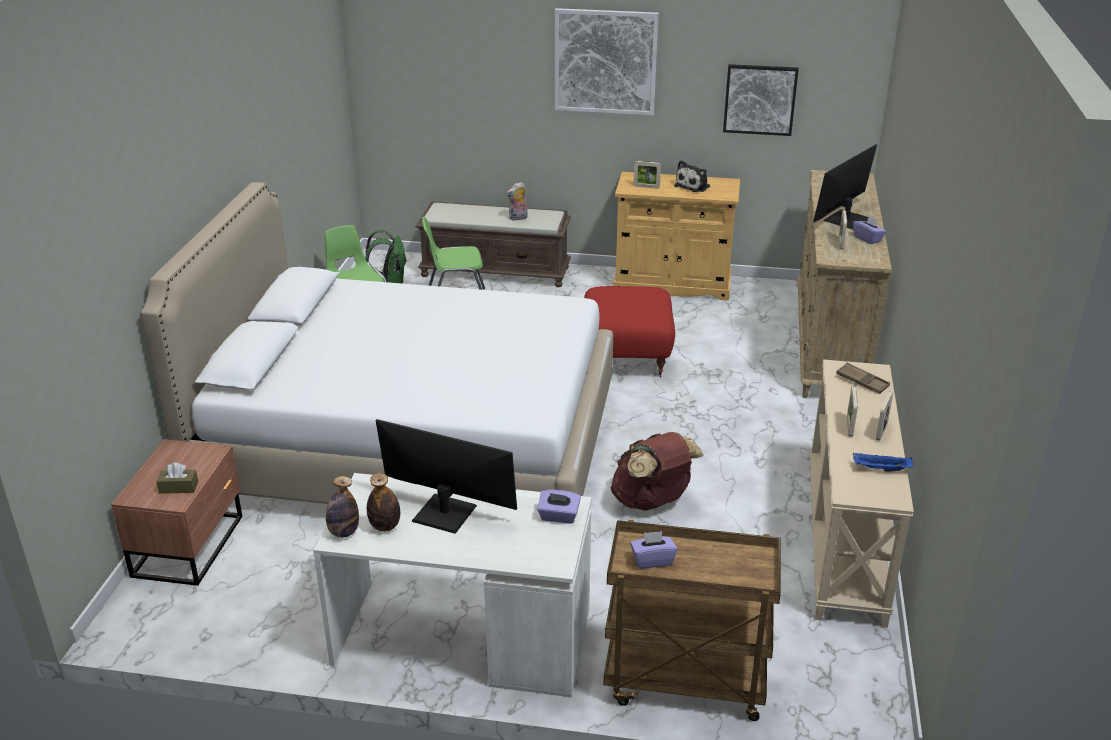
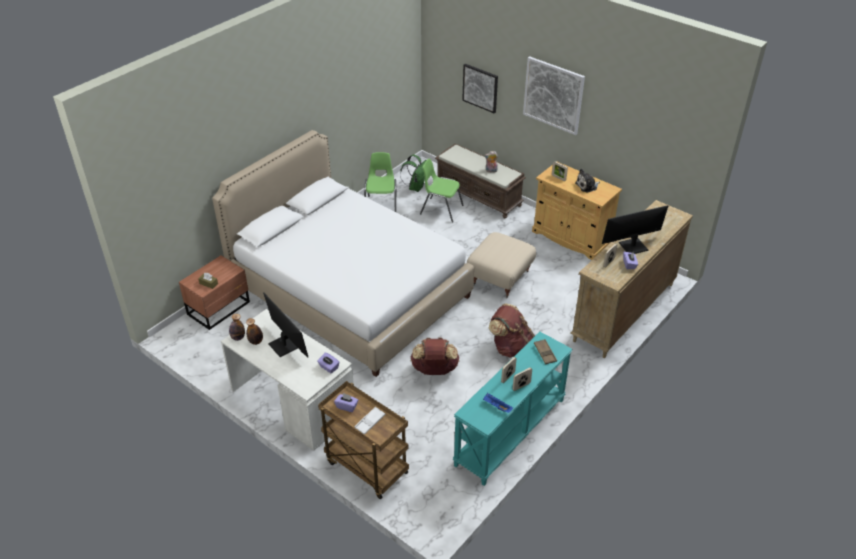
camera: 30 degrees right, 10 degrees up
red ottoman [584,286,675,377] -> beige ottoman [467,232,536,299]
picture [723,64,799,136] -> picture moved to [462,64,498,113]
beige console table [809,359,914,628] -> turquoise console table [453,332,572,486]
none -> white tray [355,407,385,435]
none -> brown backpack [489,304,535,358]

